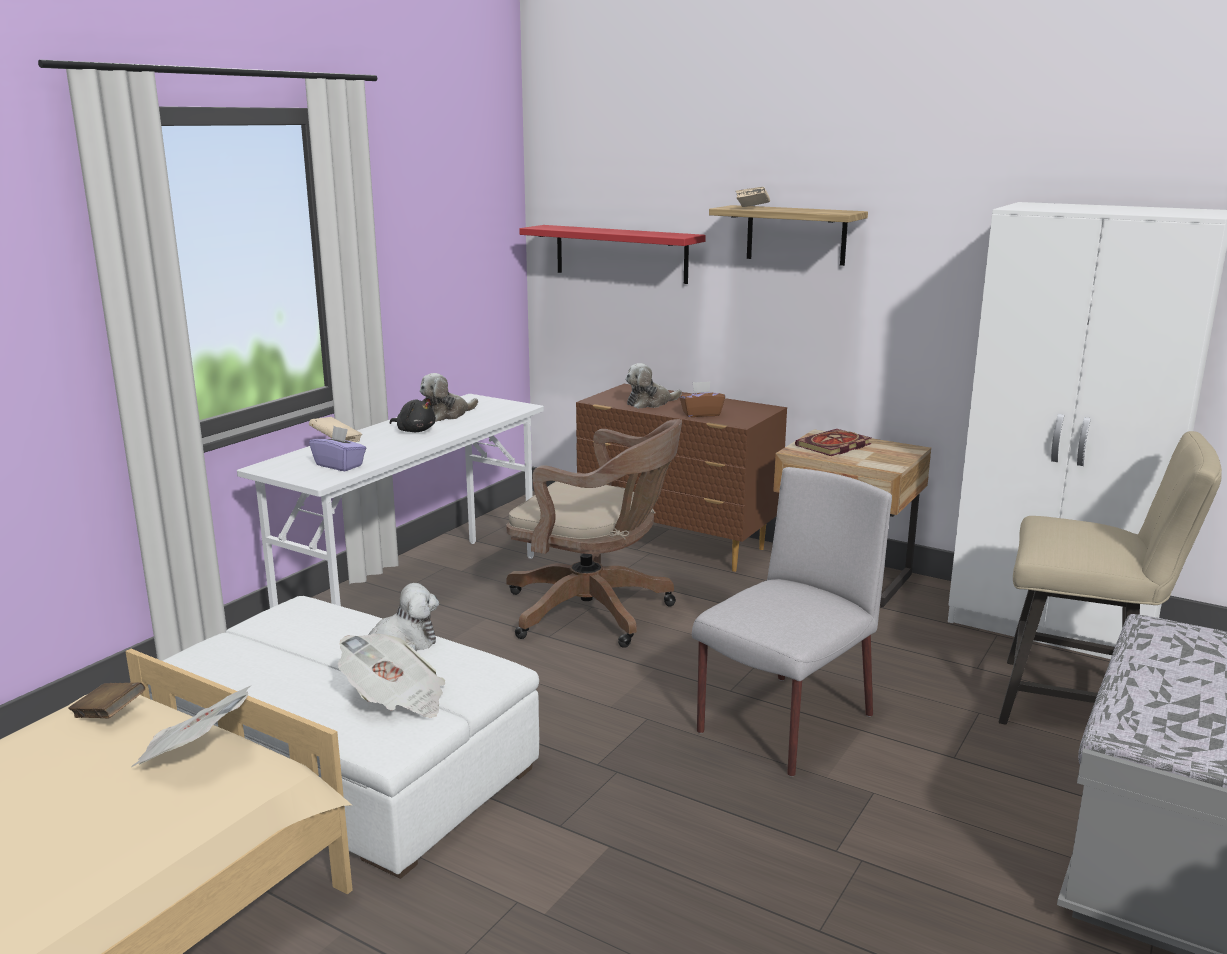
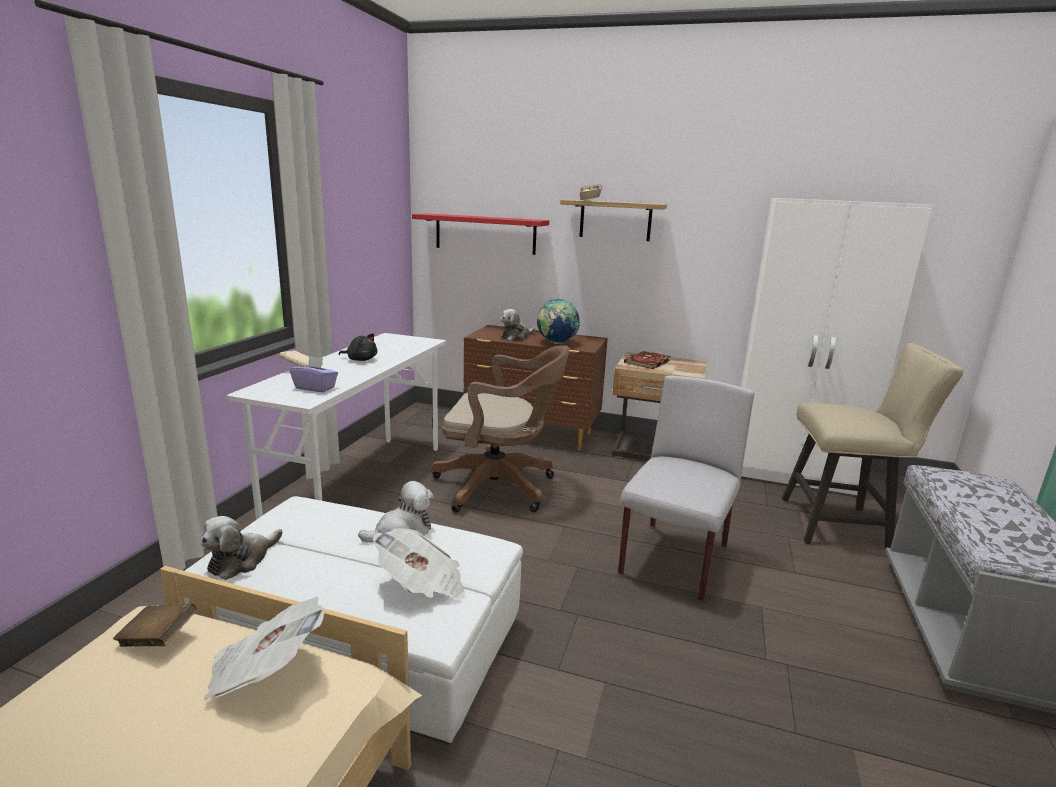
camera: 15 degrees left, 0 degrees up
plush toy [420,373,478,422] -> plush toy moved to [201,516,283,580]
brown tissue box [679,381,725,417] -> globe [537,298,580,344]

